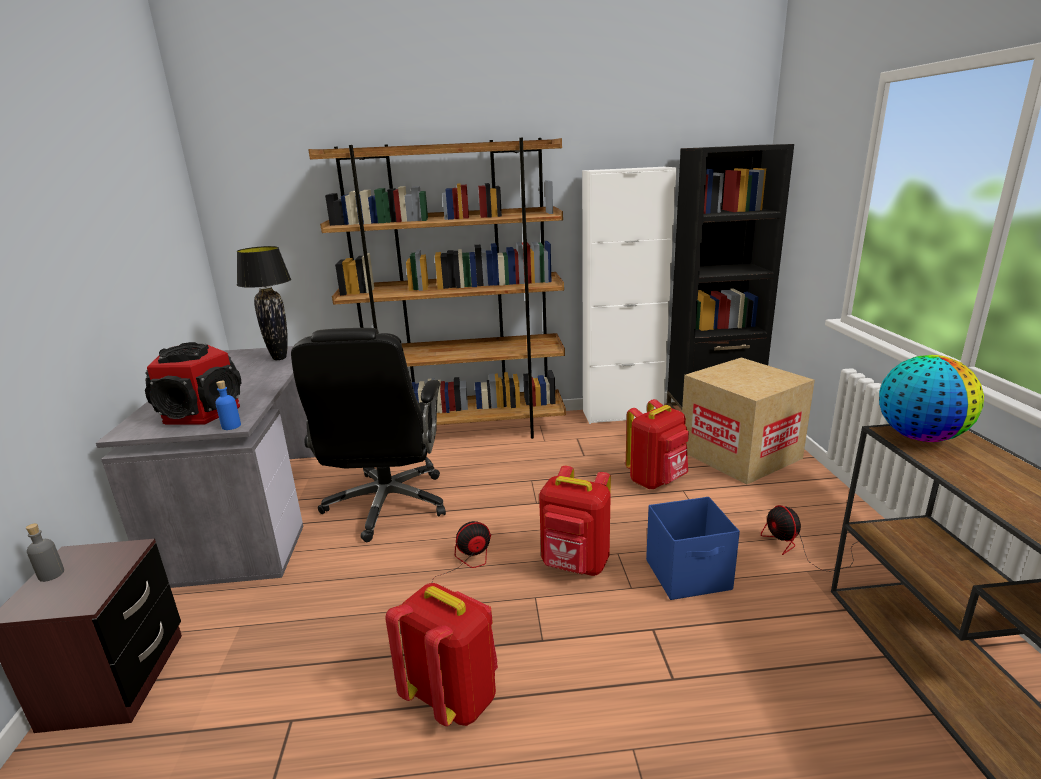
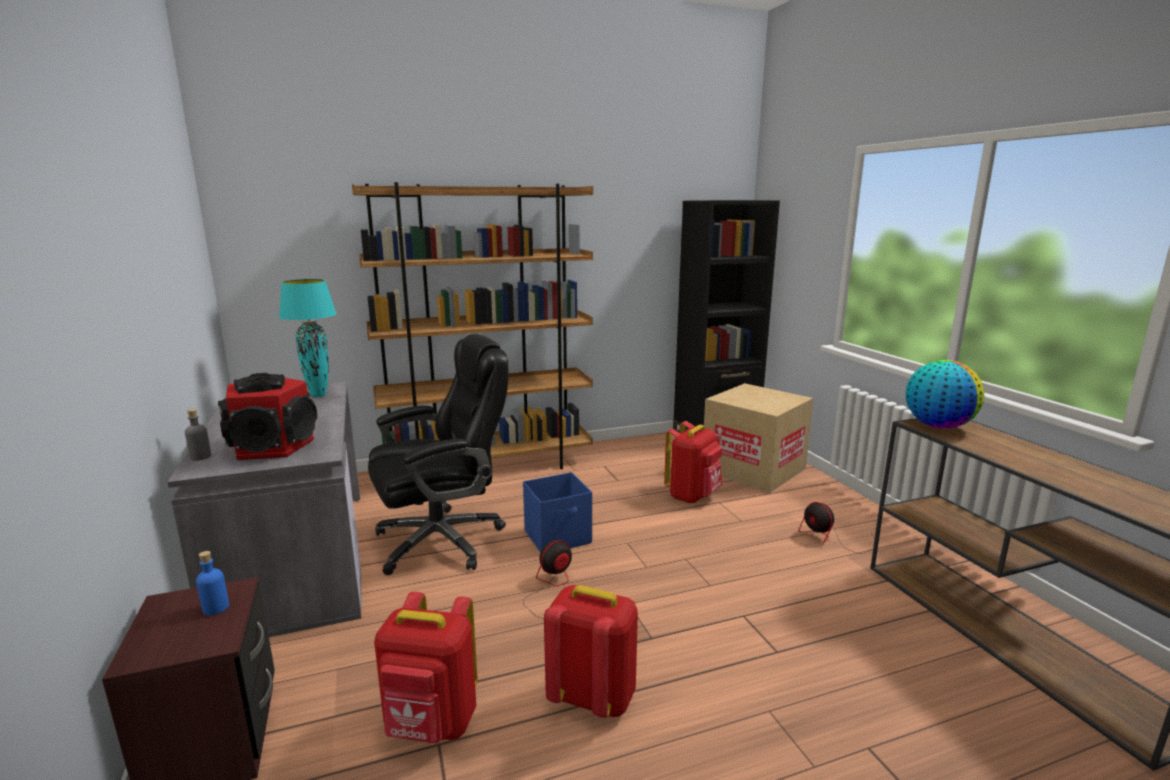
camera: 15 degrees left, 5 degrees down
grey bottle [26,523,64,582] -> grey bottle moved to [185,409,211,461]
blue bottle [215,381,241,430] -> blue bottle moved to [196,551,229,615]
black table lamp [237,246,291,360] -> turquoise table lamp [279,279,337,397]
black office chair [291,328,446,542] -> black office chair turned 105 degrees counterclockwise [368,334,508,575]
red backpack [539,466,611,576] -> red backpack moved to [374,592,478,743]
white cabinet [582,167,676,424] -> none
blue storage box [646,497,740,600] -> blue storage box moved to [523,472,592,553]

